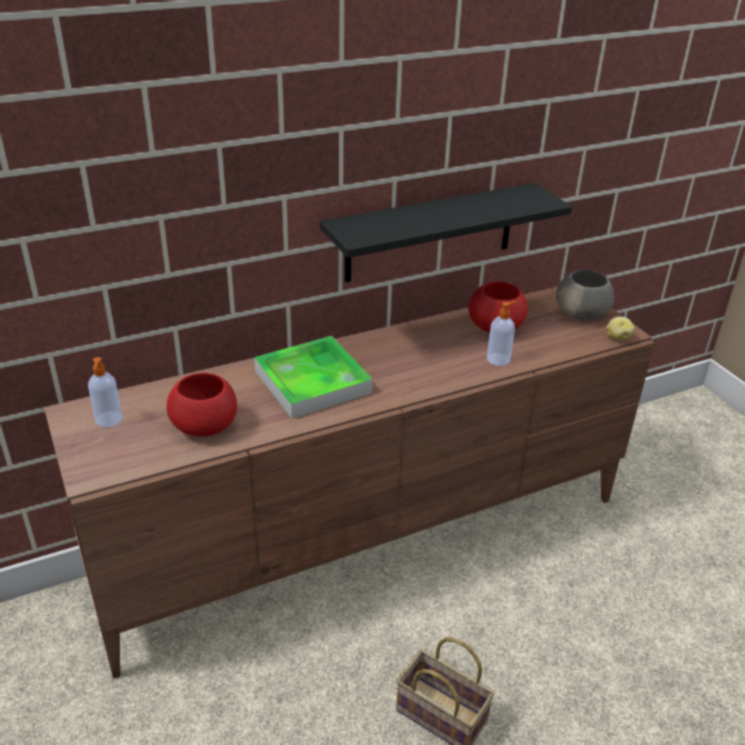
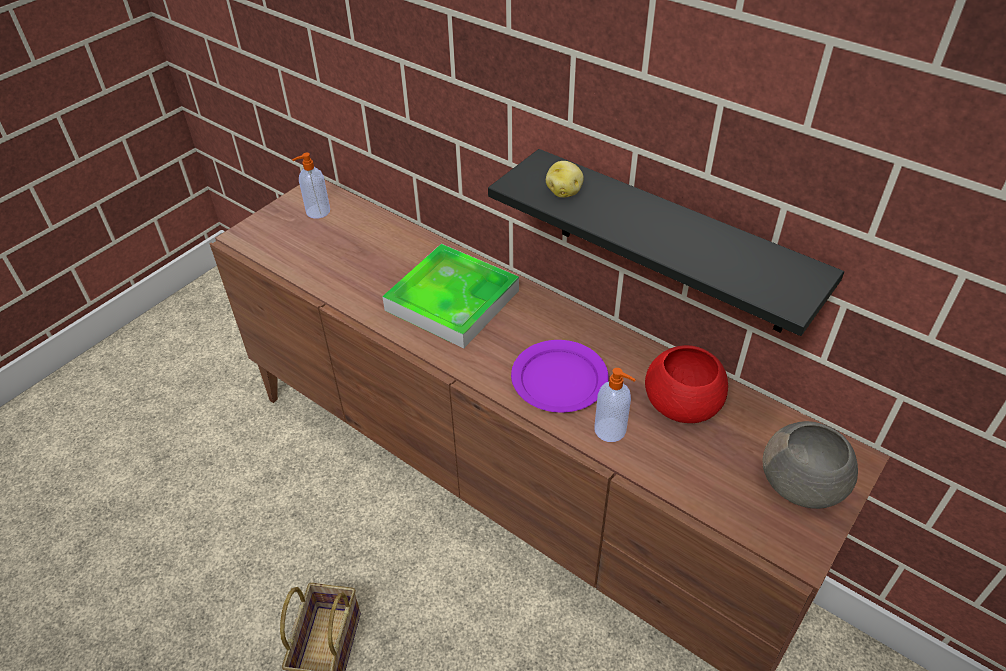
camera: 65 degrees right, 10 degrees up
red bowl [167,373,237,437] -> none
potato [606,317,635,341] -> potato moved to [546,161,584,198]
none -> purple plate [511,340,609,413]

